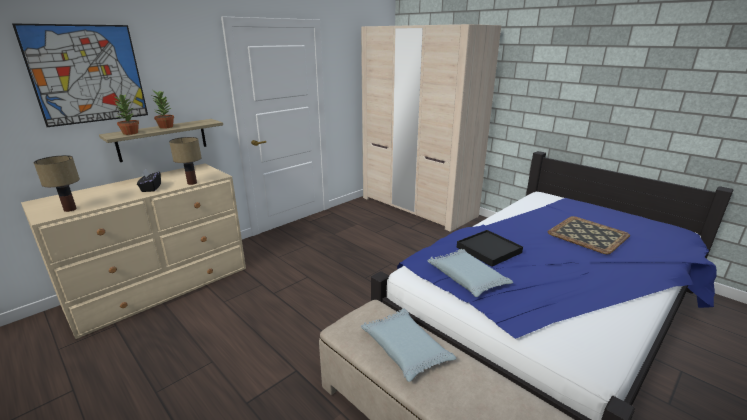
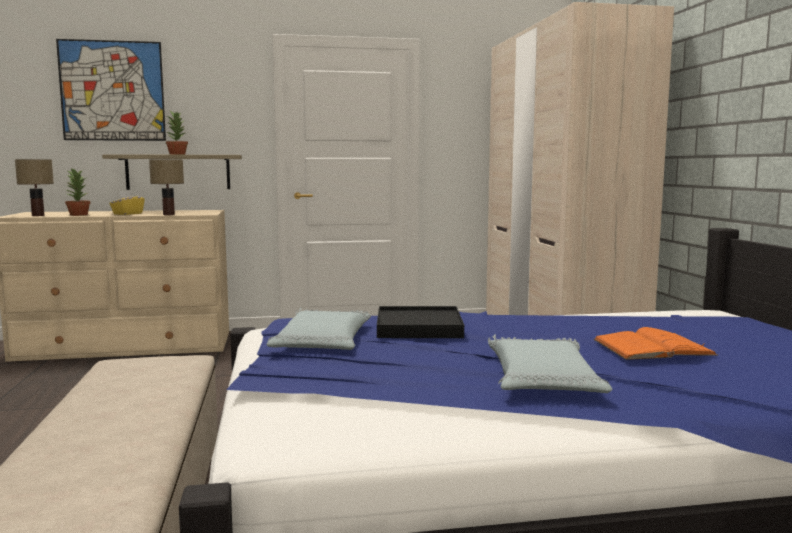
camera: 35 degrees right, 15 degrees down
potted plant [113,94,139,135] -> potted plant moved to [65,168,91,216]
black tissue box [137,169,161,192] -> yellow tissue box [109,191,145,215]
blue pillow [361,308,456,382] -> blue pillow moved to [488,334,613,393]
tray [548,216,630,254] -> orange book [593,327,718,360]

